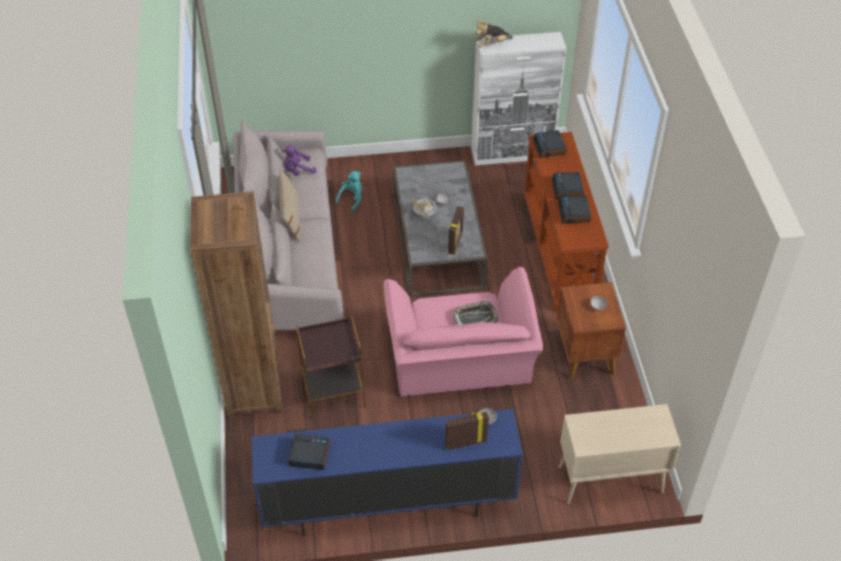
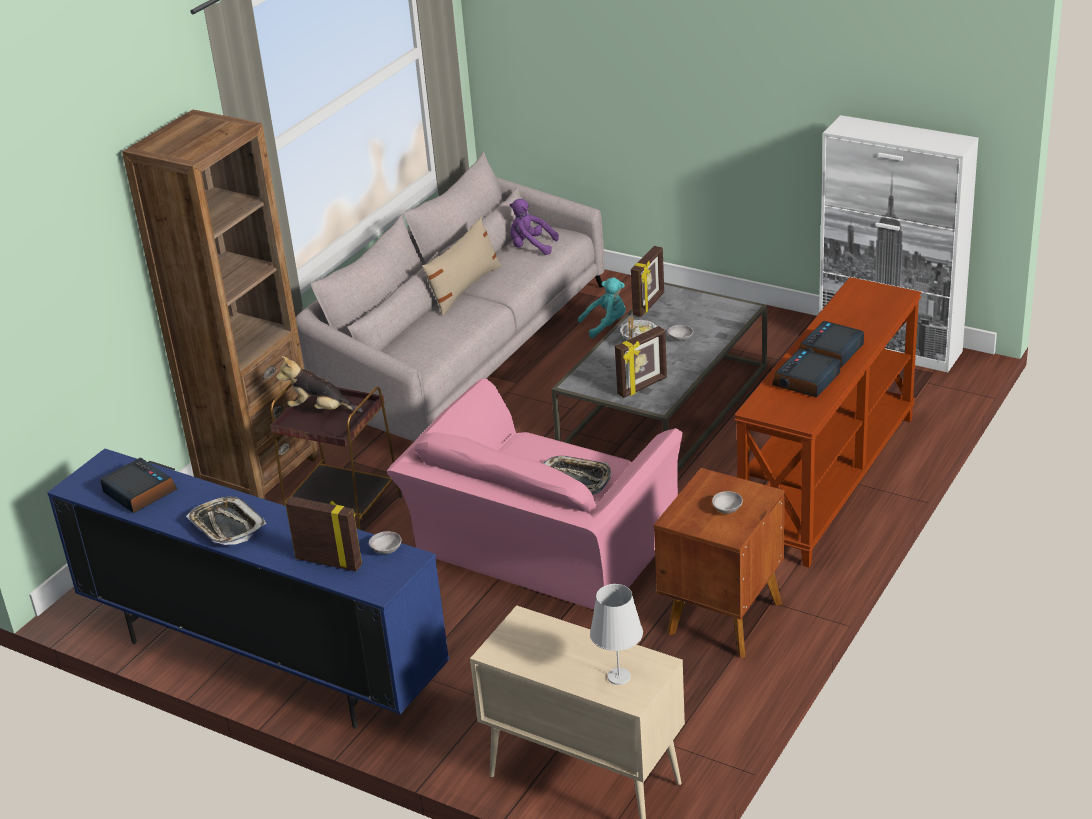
camera: 40 degrees right, 15 degrees down
plush toy [475,20,513,48] -> plush toy moved to [276,356,363,412]
alarm clock [533,130,567,158] -> none
none -> tray [186,496,266,545]
none -> white table lamp [590,584,643,685]
none -> picture frame [631,246,664,317]

